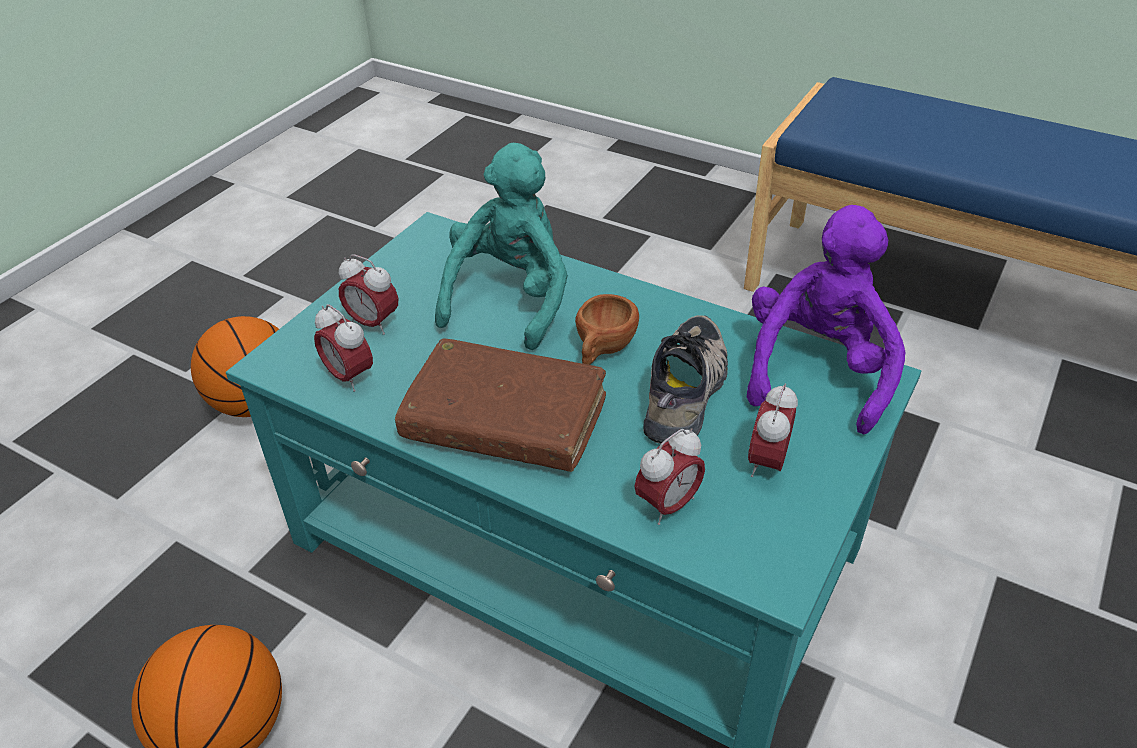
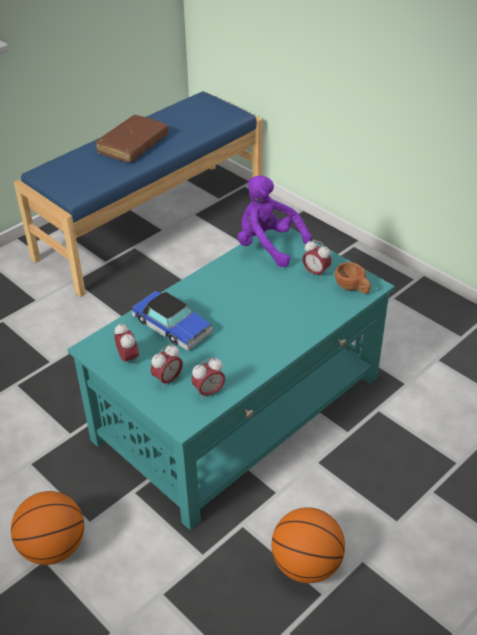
camera: 75 degrees left, 0 degrees up
brown book [395,338,606,472] -> brown book moved to [95,115,168,162]
turquoise plush toy [435,143,568,350] -> toy car [131,291,213,350]
brown cup [575,294,639,365] -> brown cup moved to [335,262,371,294]
alarm clock [634,428,705,525] -> alarm clock moved to [115,323,139,364]
shoe [643,315,728,444] -> none

